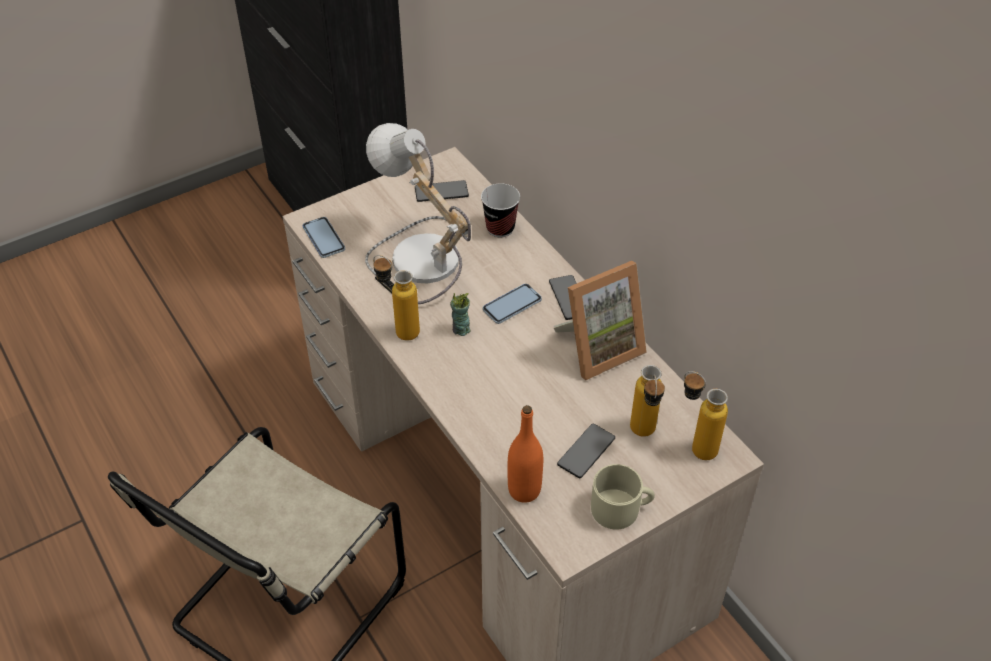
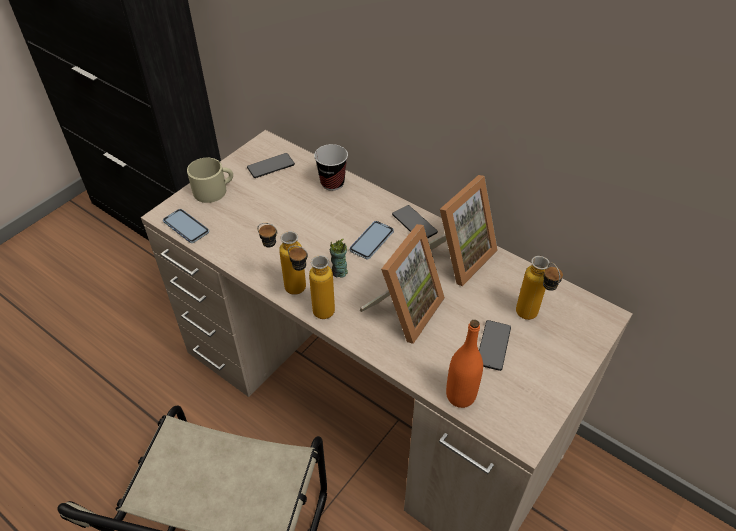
camera: 20 degrees left, 0 degrees up
table lamp [365,123,471,304] -> none
beige mug [591,464,655,530] -> beige mug moved to [187,158,233,203]
bottle [684,371,728,460] -> bottle moved to [288,245,335,319]
none -> picture frame [360,224,445,344]

